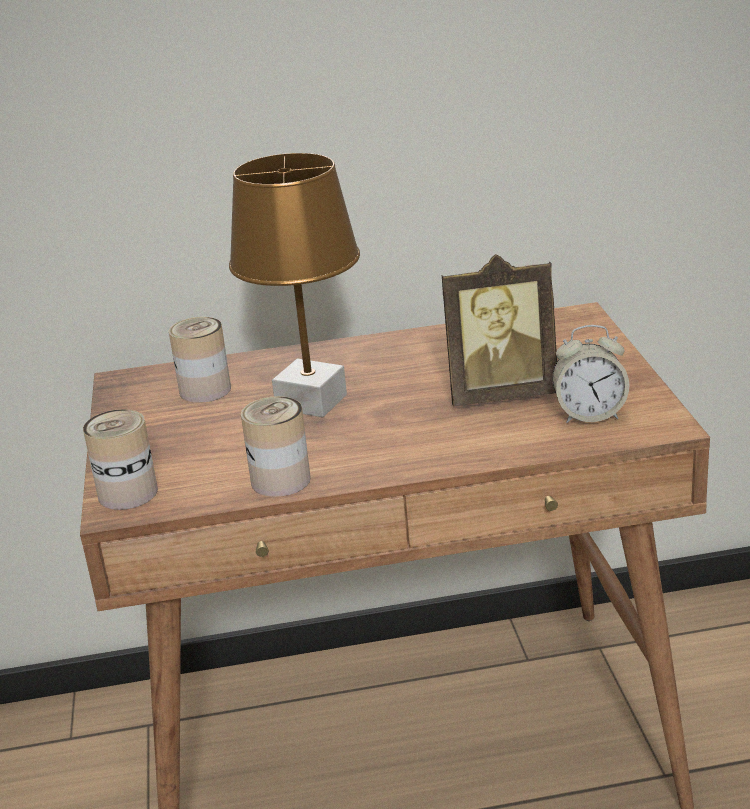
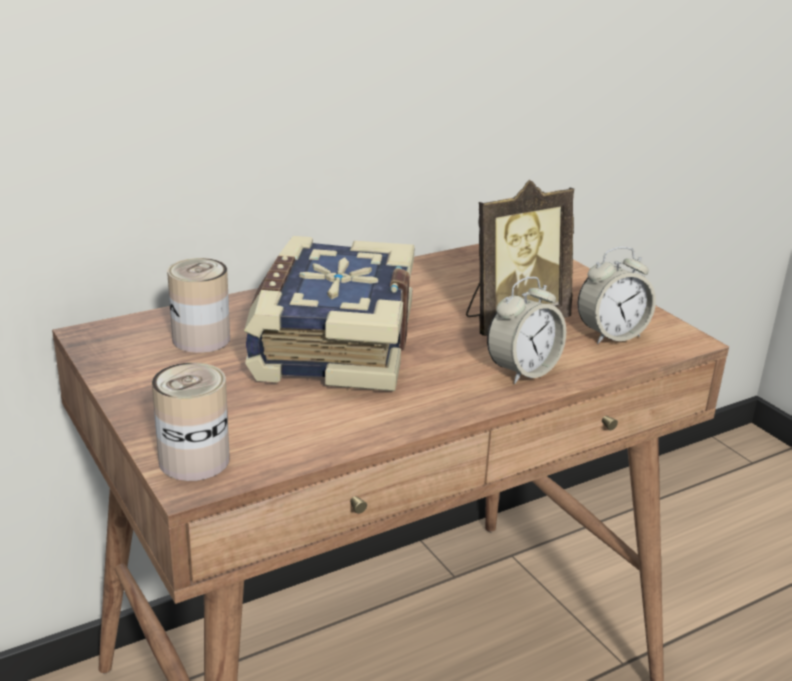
camera: 25 degrees left, 0 degrees up
brown table lamp [229,153,360,417] -> book [244,236,415,391]
can [241,396,311,497] -> none
none -> alarm clock [487,277,566,384]

